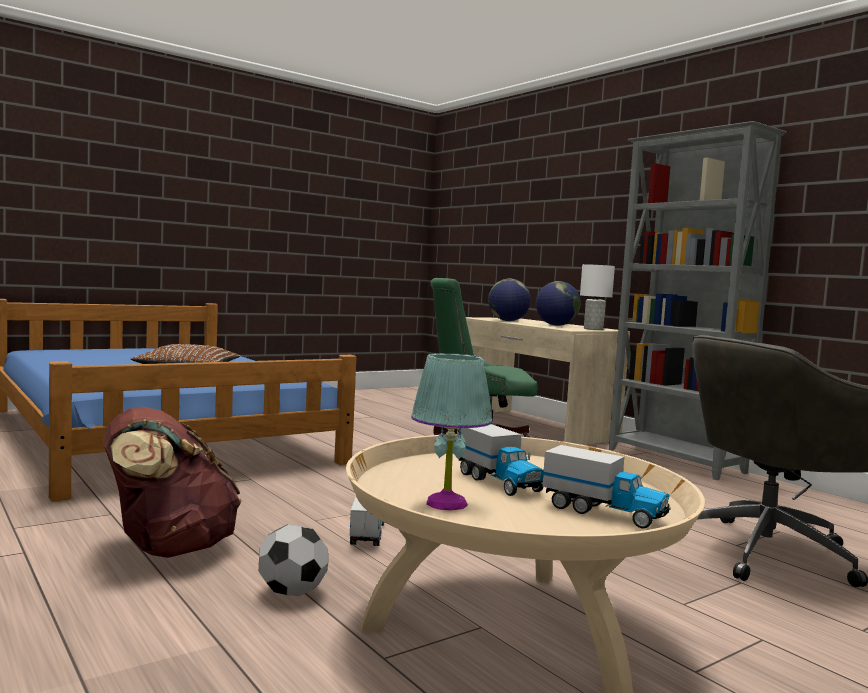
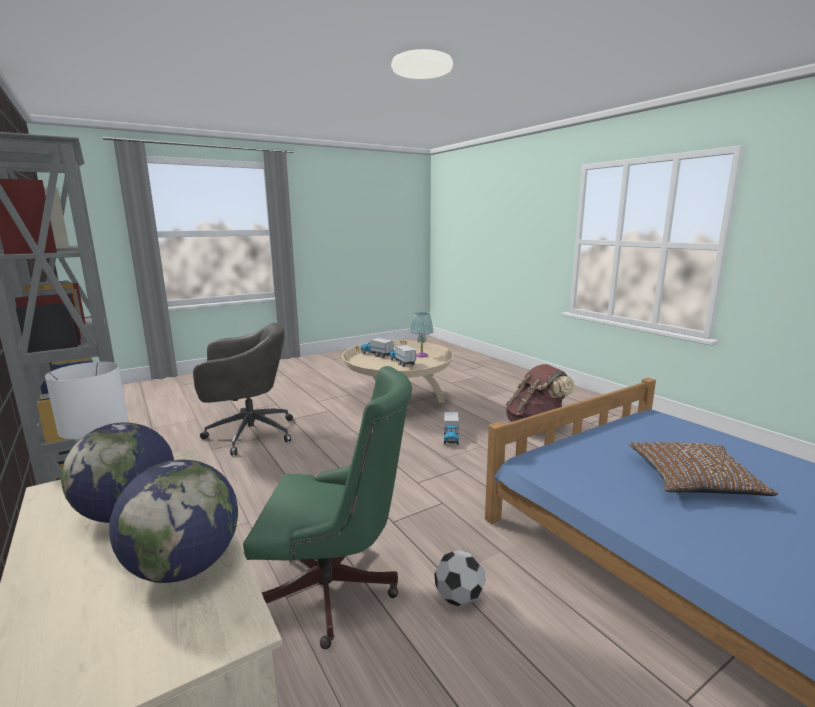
camera: 175 degrees left, 10 degrees up
football [259,524,328,596] -> football moved to [434,550,485,606]

